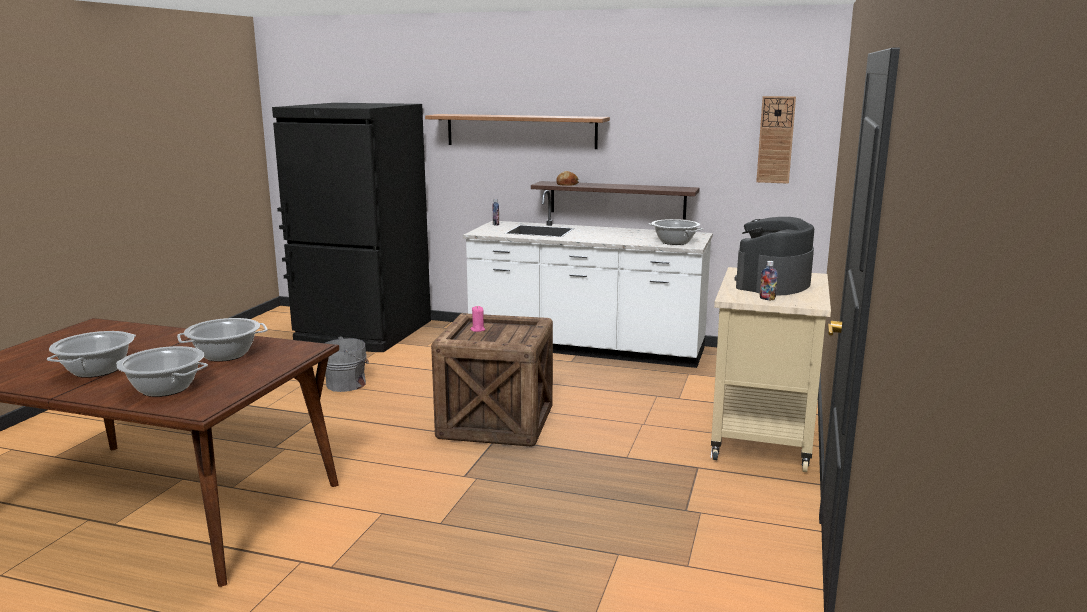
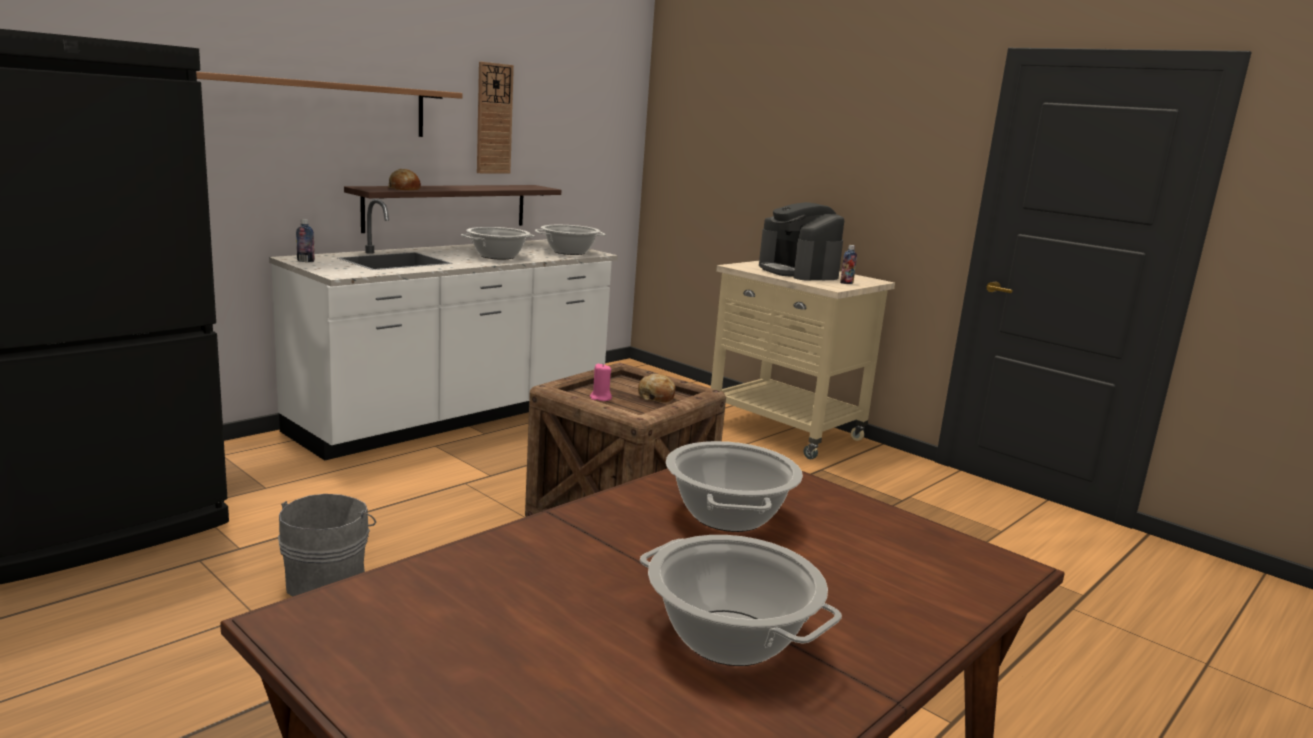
camera: 65 degrees left, 0 degrees up
cooking pot [116,346,208,397] -> cooking pot moved to [461,227,535,259]
wall clock [756,96,796,184] -> wall clock moved to [477,61,514,173]
none -> bread [638,373,676,402]

